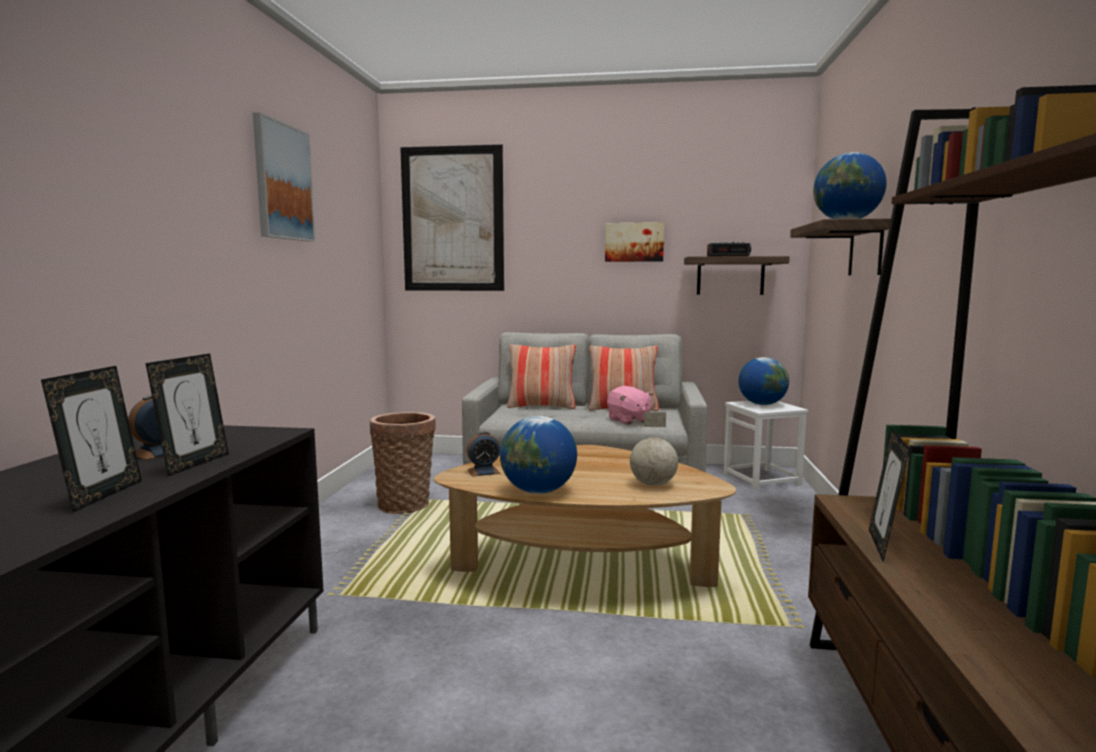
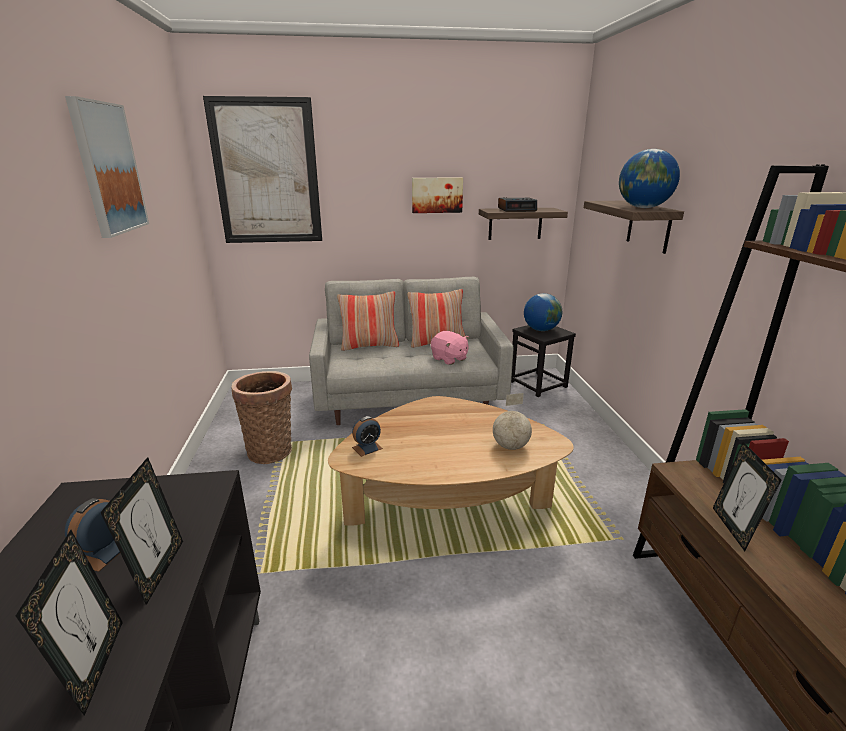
camera: 15 degrees left, 15 degrees up
globe [500,416,577,494] -> none
white stool [724,401,808,491] -> black stool [511,325,576,397]

